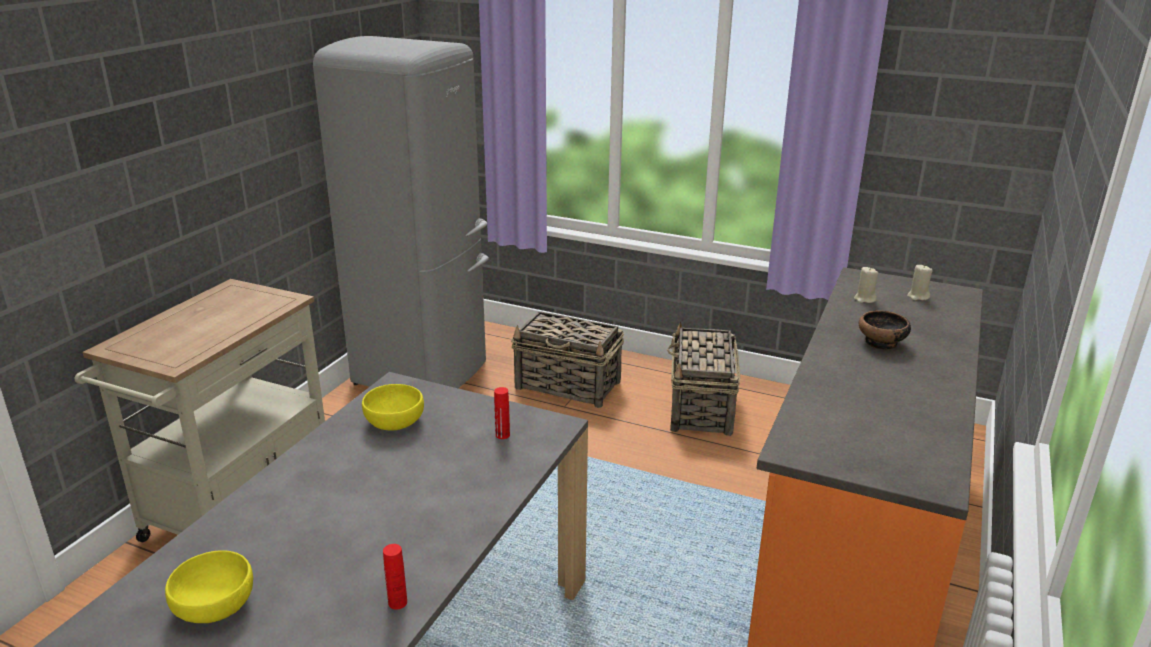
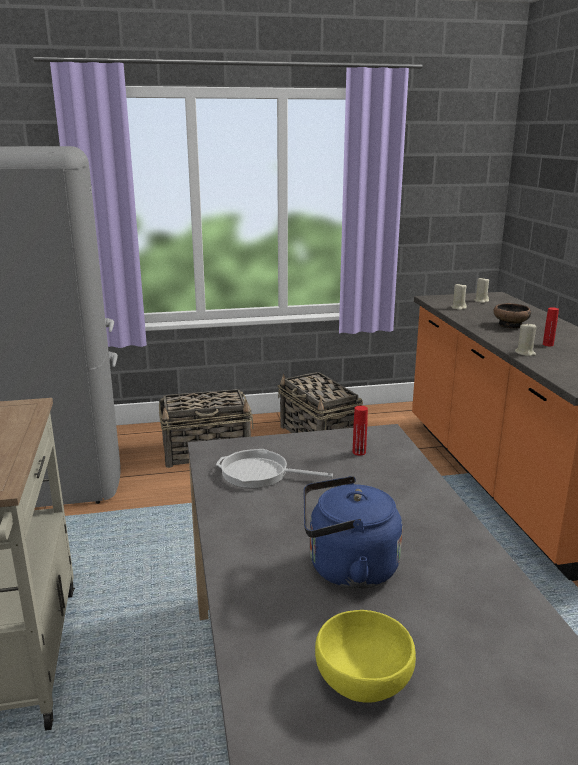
camera: 35 degrees left, 5 degrees down
yellow bowl [362,384,424,430] -> frying pan [216,449,333,488]
red bottle [383,544,407,610] -> red bottle moved to [543,307,559,346]
none -> blue kettle [304,476,402,589]
none -> beige candle [515,322,537,356]

